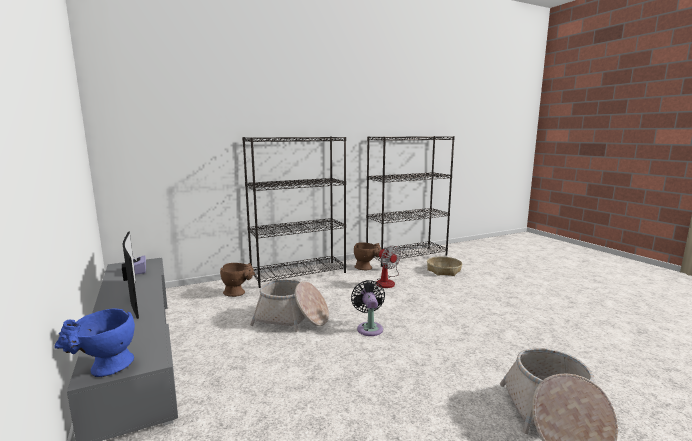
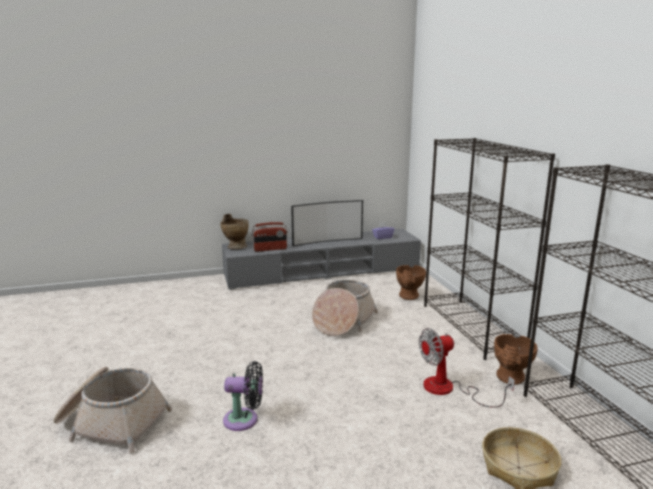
camera: 100 degrees right, 5 degrees up
blue vase [54,309,135,377] -> beige vase [220,214,249,249]
black fan [351,280,385,336] -> black fan moved to [223,361,263,431]
none -> radio [251,222,287,252]

